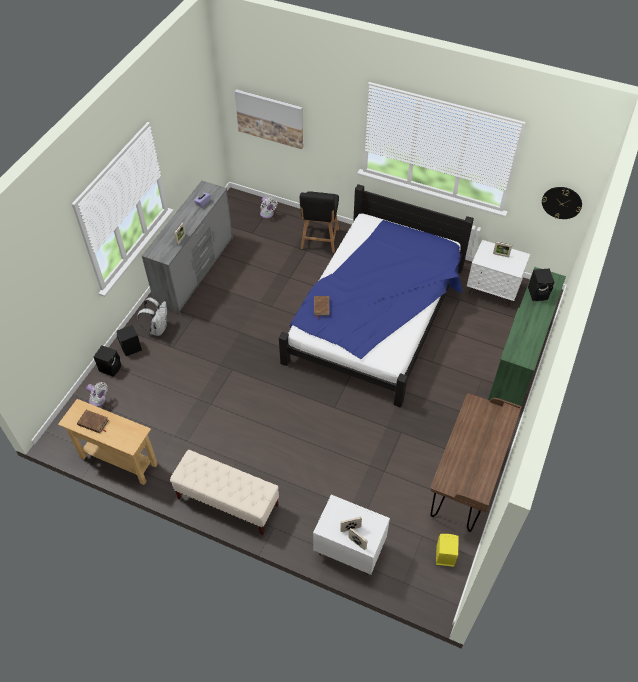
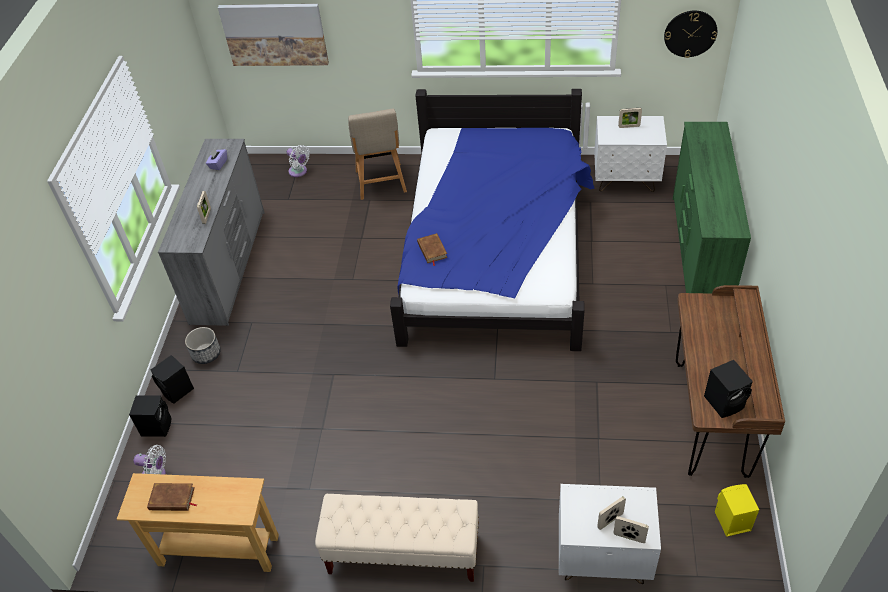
camera: 15 degrees left, 5 degrees down
white backpack [137,297,167,336] -> planter [185,327,221,364]
black chair [300,191,339,253] -> beige chair [348,109,407,200]
black speaker [528,268,554,301] -> black speaker moved to [704,360,753,418]

